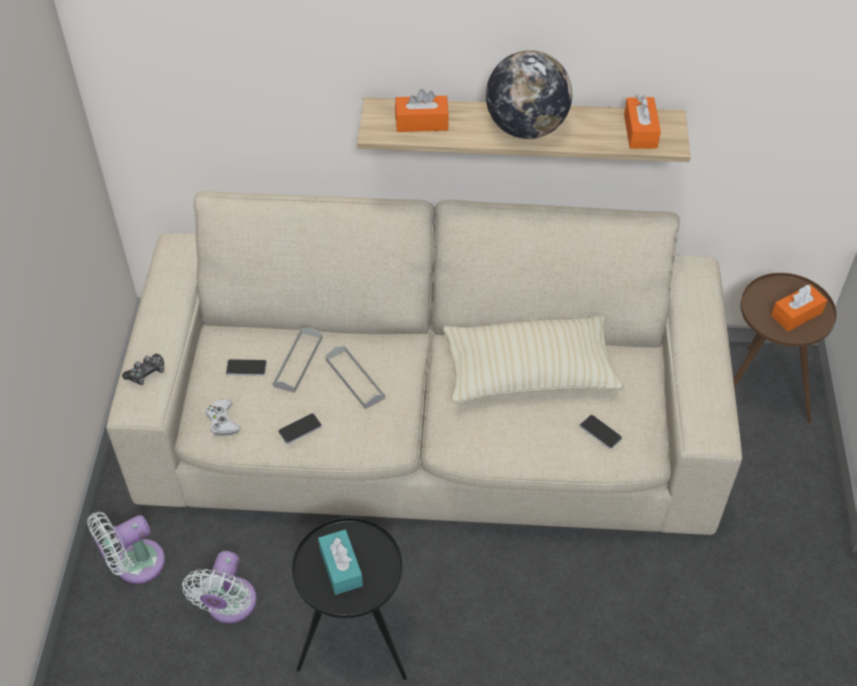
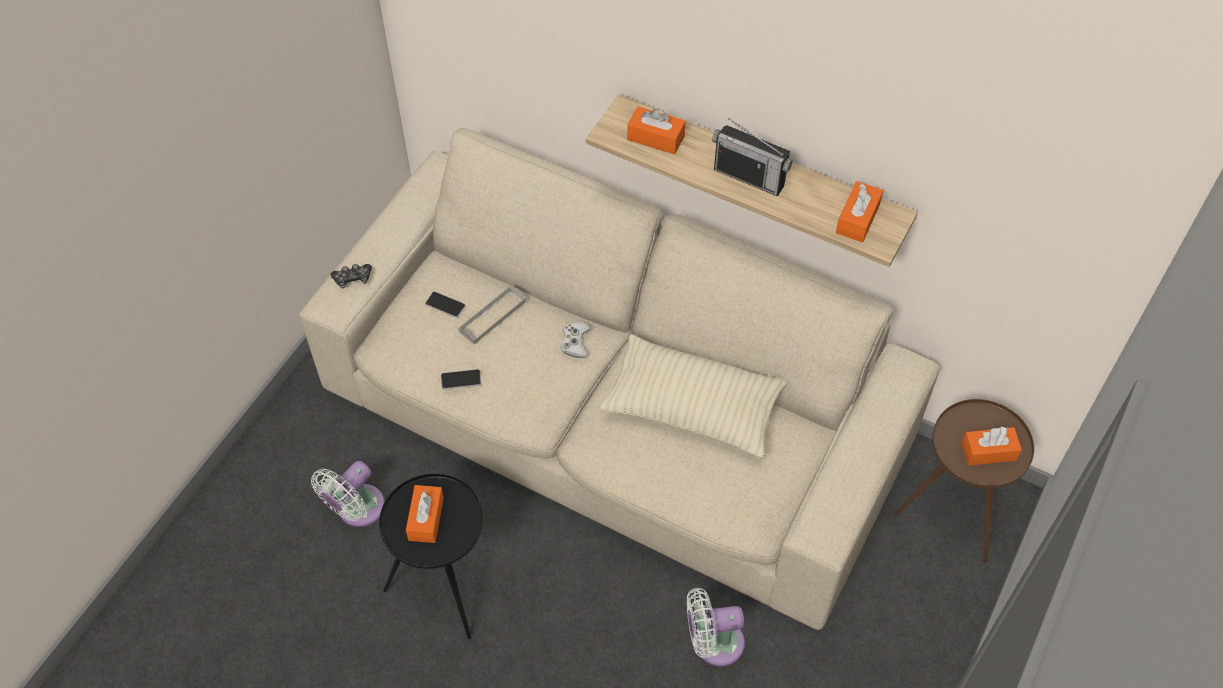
camera: 25 degrees right, 5 degrees up
white fan [87,512,165,584] -> white fan moved to [687,588,745,666]
white game controller [205,399,241,436] -> white game controller moved to [560,322,590,358]
turquoise tissue box [318,530,363,595] -> orange tissue box [406,485,444,543]
grey tray [326,346,385,409] -> none
globe [486,50,572,139] -> radio [712,118,793,196]
phone [580,415,622,449] -> none

